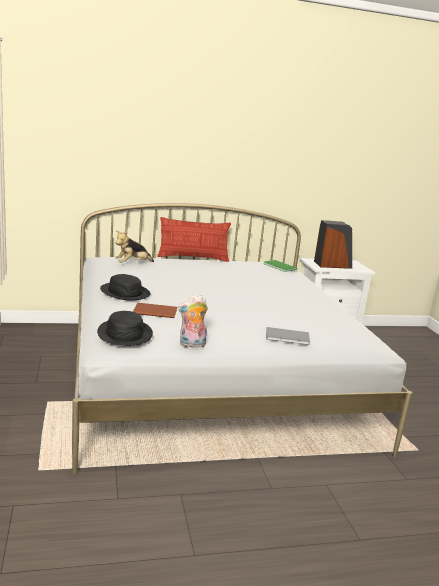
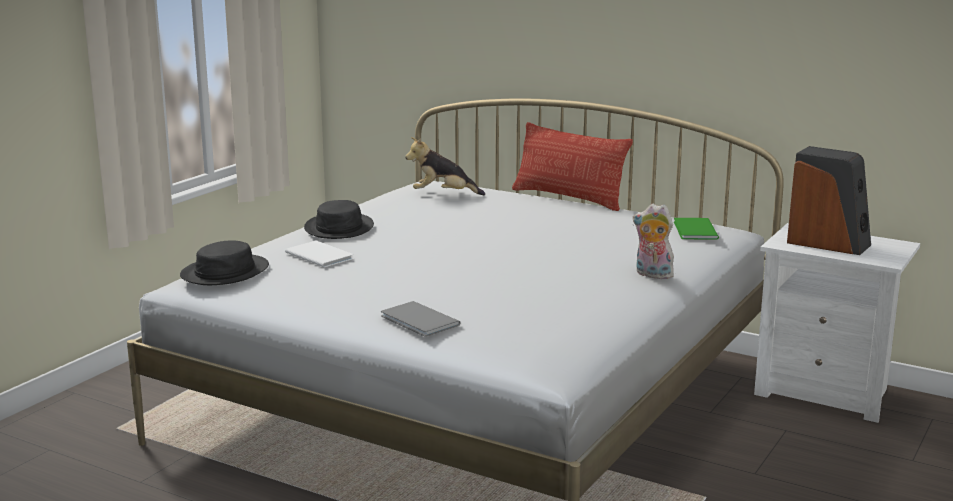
camera: 45 degrees right, 0 degrees up
brown book [133,303,177,318] -> white book [285,241,353,268]
plush toy [178,295,208,348] -> plush toy moved to [633,204,678,279]

